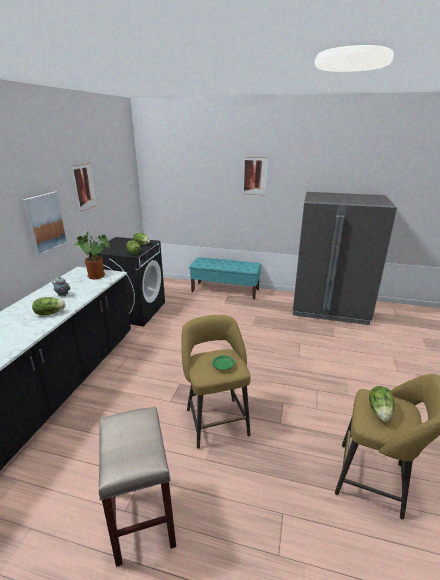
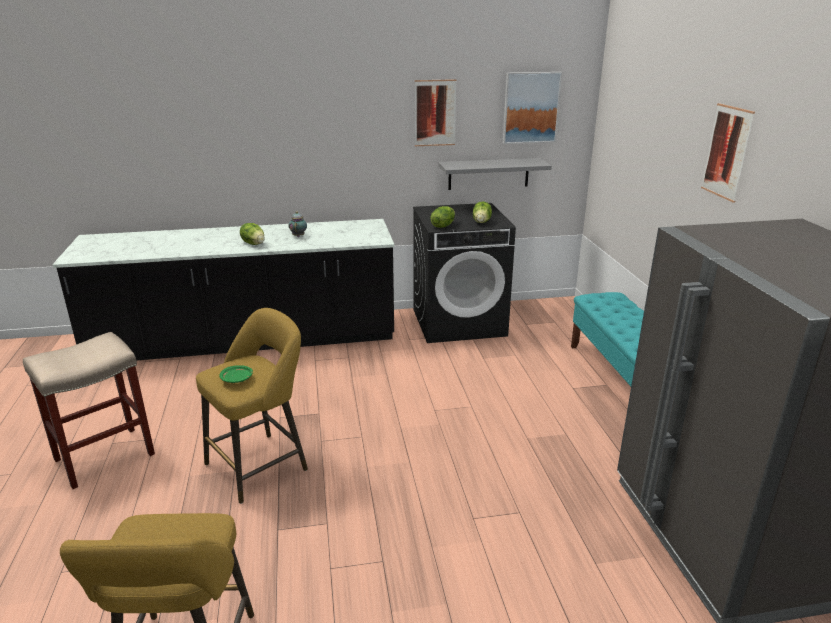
camera: 65 degrees right, 0 degrees up
picture [22,192,68,256] -> picture moved to [503,72,562,144]
potted plant [73,231,110,279] -> none
lettuce [369,386,395,422] -> none
none -> grey shelf [438,158,552,190]

